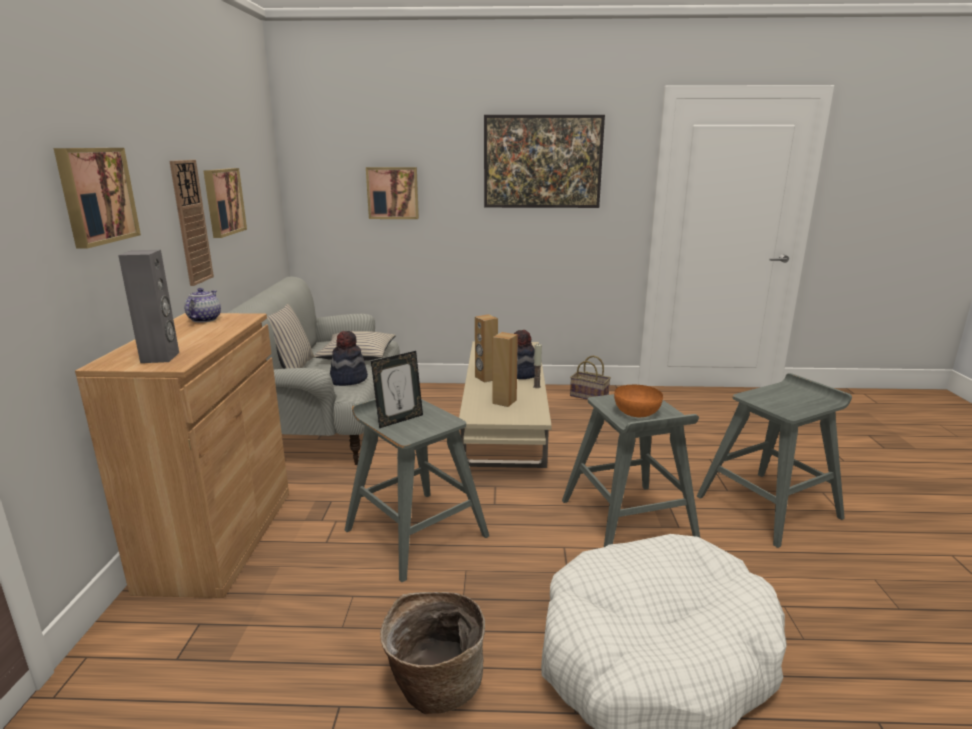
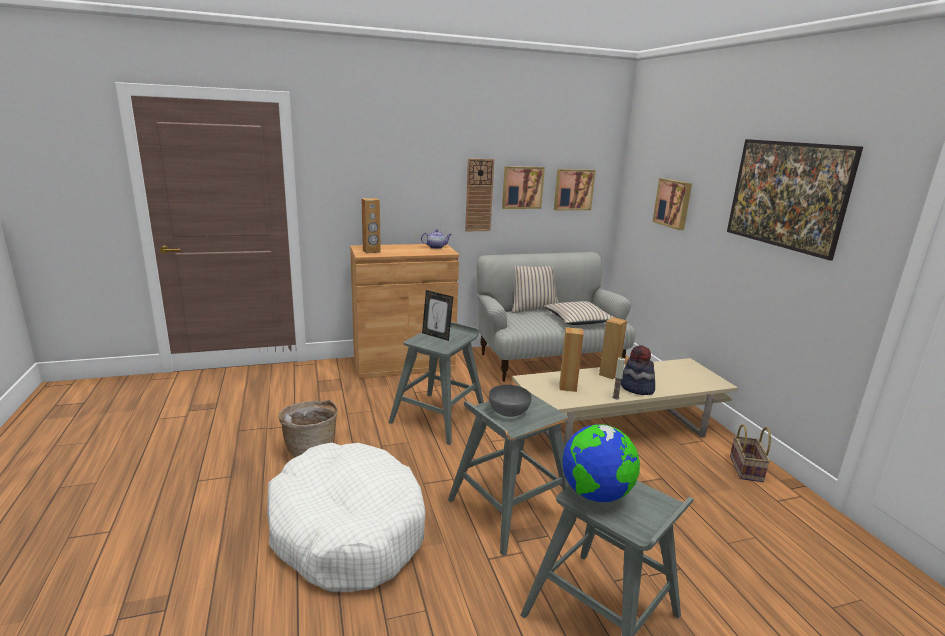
camera: 70 degrees right, 0 degrees up
picture [54,148,141,248] -> picture moved to [554,169,596,210]
grey speaker [118,250,179,363] -> brown speaker [361,198,381,254]
hat [330,331,368,386] -> none
orange bowl [614,385,663,417] -> grey bowl [489,385,532,417]
none -> globe [562,424,640,502]

